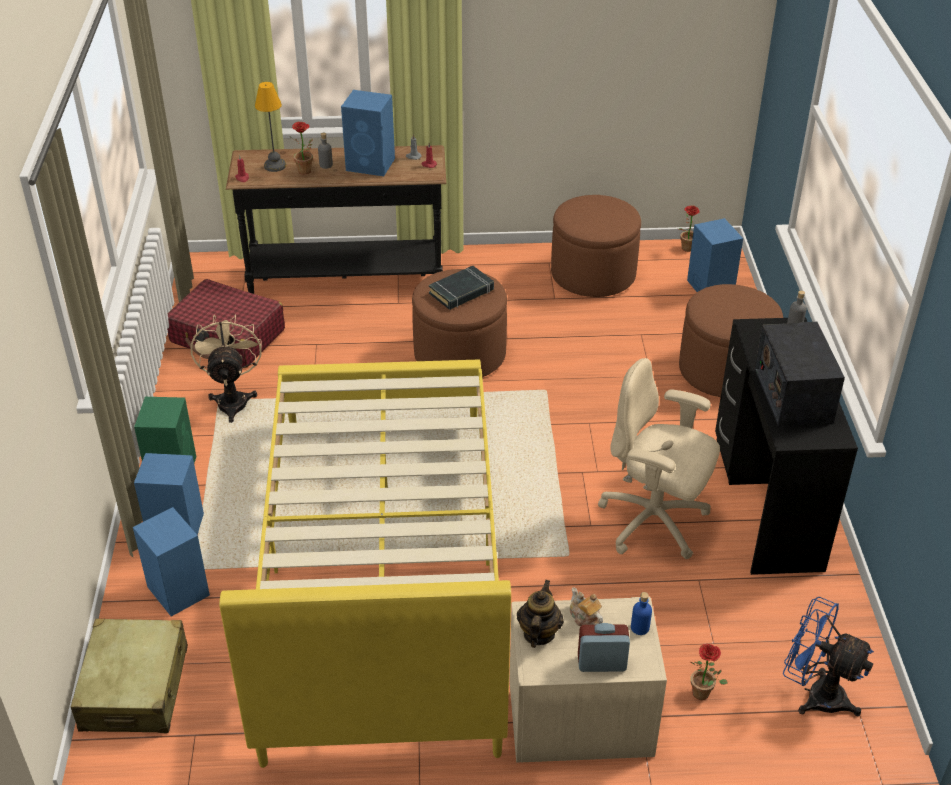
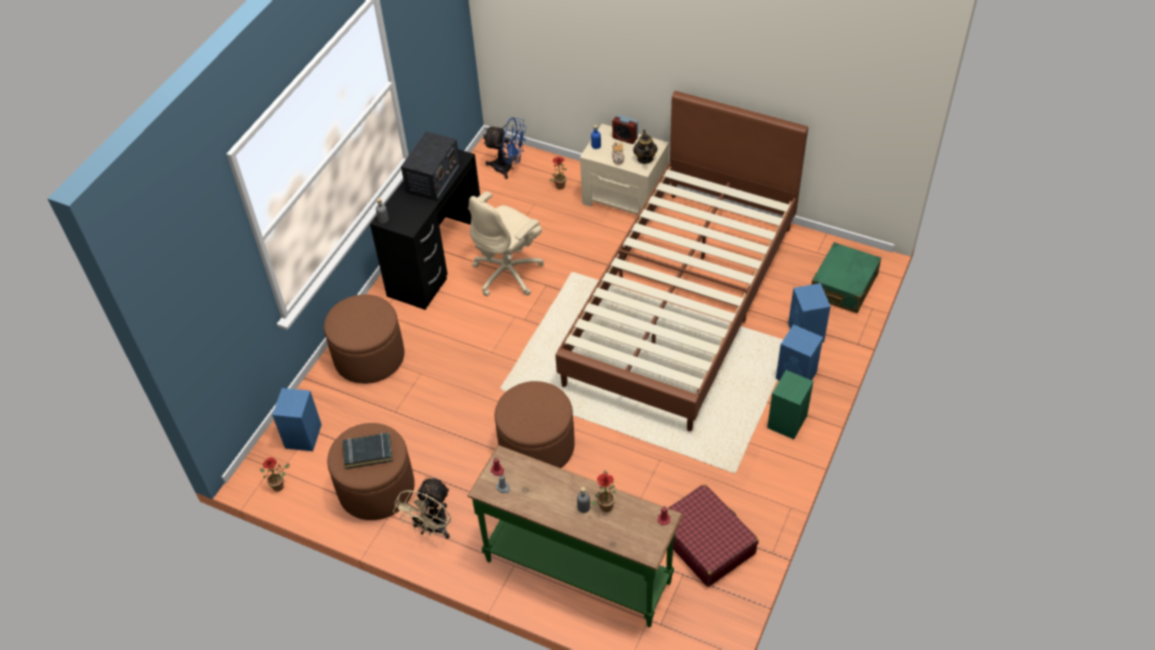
camera: 150 degrees left, 10 degrees up
beige suitcase [71,619,188,733] -> green suitcase [811,242,881,313]
beige fan [190,315,262,423] -> beige fan moved to [393,477,451,539]
yellow bed [219,360,511,768] -> brown bed [555,91,808,431]
black console table [226,145,446,294] -> green console table [467,445,683,627]
table lamp [255,82,286,172] -> none
blue speaker [341,90,395,176] -> none
black book [429,266,494,310] -> black book moved to [343,433,393,469]
teapot [517,580,564,648] -> teapot turned 135 degrees clockwise [633,130,658,164]
beige office chair [598,358,720,559] -> beige office chair turned 75 degrees clockwise [468,191,544,296]
blue fan [783,597,874,716] -> blue fan turned 45 degrees counterclockwise [483,117,526,179]

